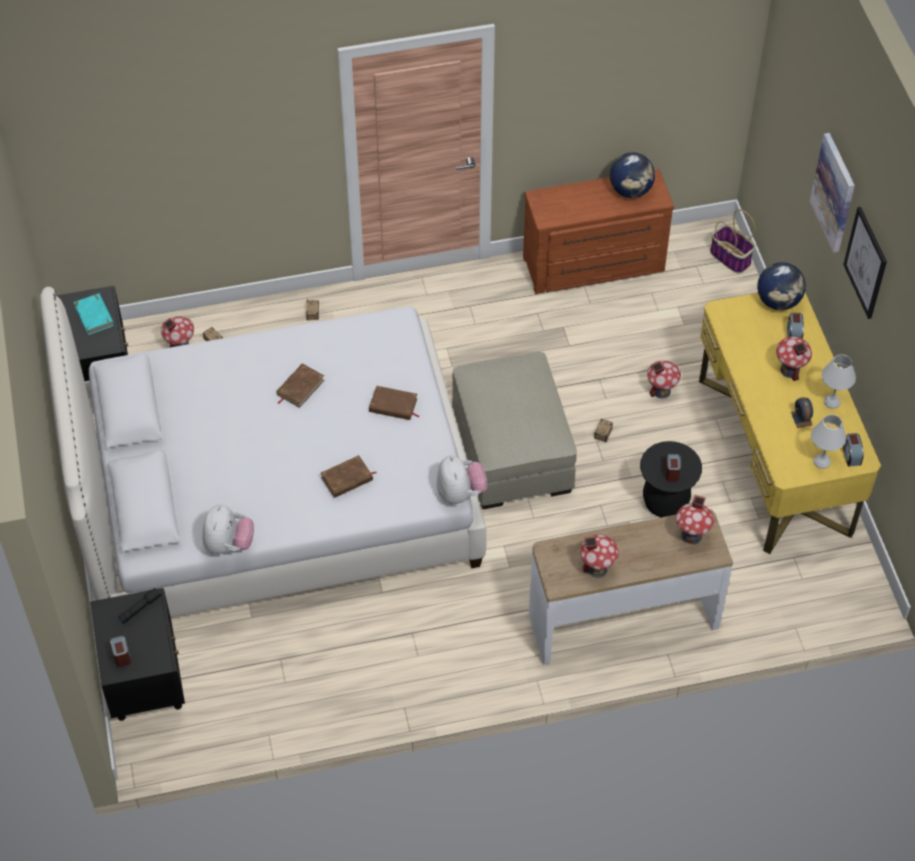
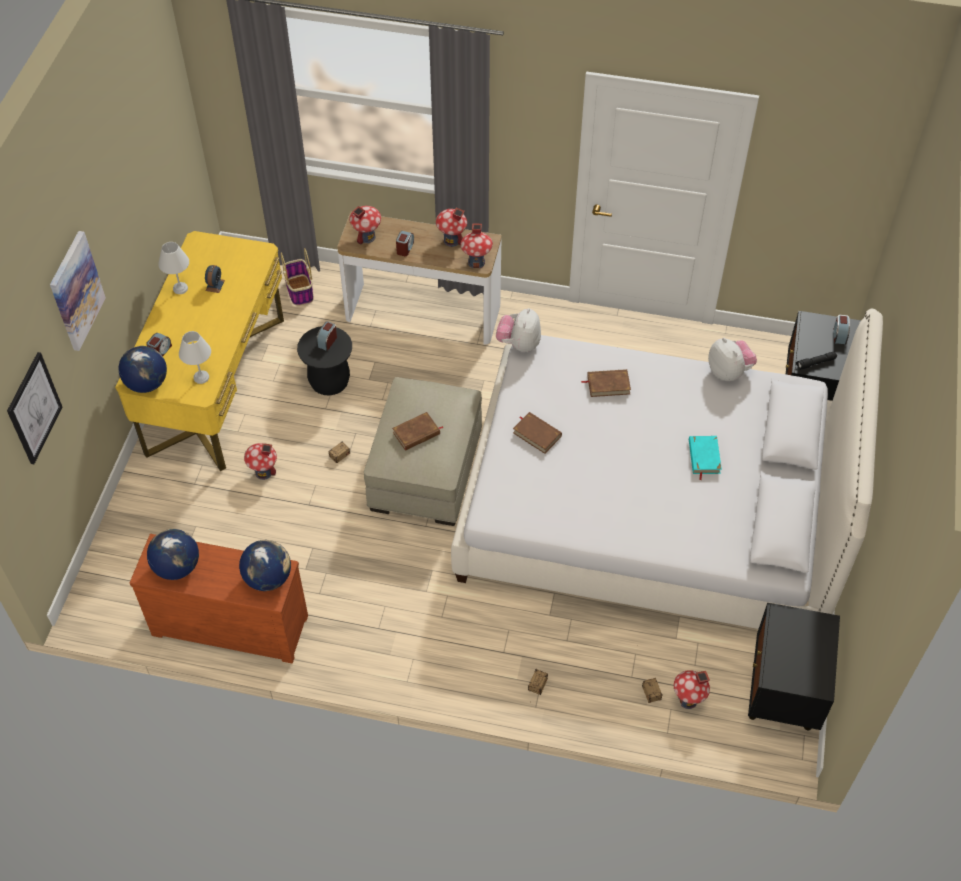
camera: 155 degrees left, 0 degrees up
turquoise book [74,293,114,335] -> turquoise book moved to [689,436,722,480]
plush toy [203,505,254,554] -> plush toy turned 120 degrees clockwise [708,338,757,381]
brown book [276,363,324,408] -> brown book moved to [392,412,443,451]
basket [710,209,755,274] -> basket moved to [280,248,314,306]
toy house [776,336,812,381] -> toy house moved to [460,223,493,268]
white table lamp [811,414,846,469] -> white table lamp moved to [179,331,211,384]
picture [843,207,887,319] -> picture moved to [7,352,62,464]
alarm clock [843,433,864,467] -> alarm clock moved to [396,231,414,256]
none -> globe [239,540,291,591]

